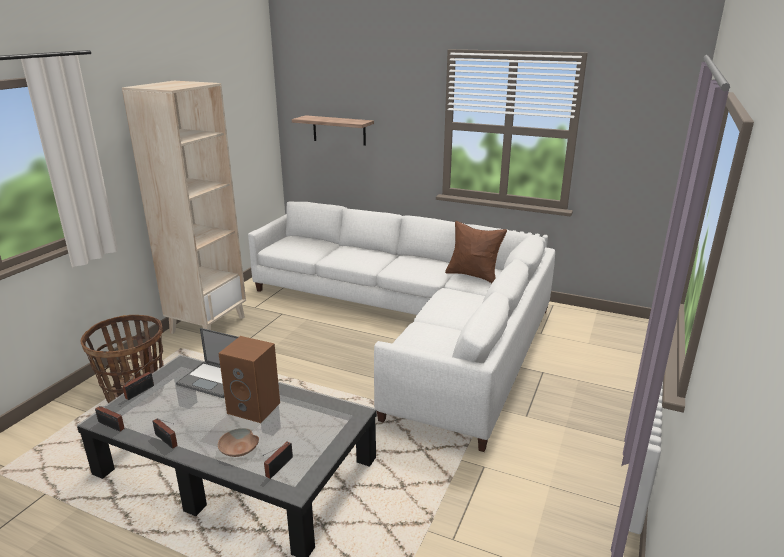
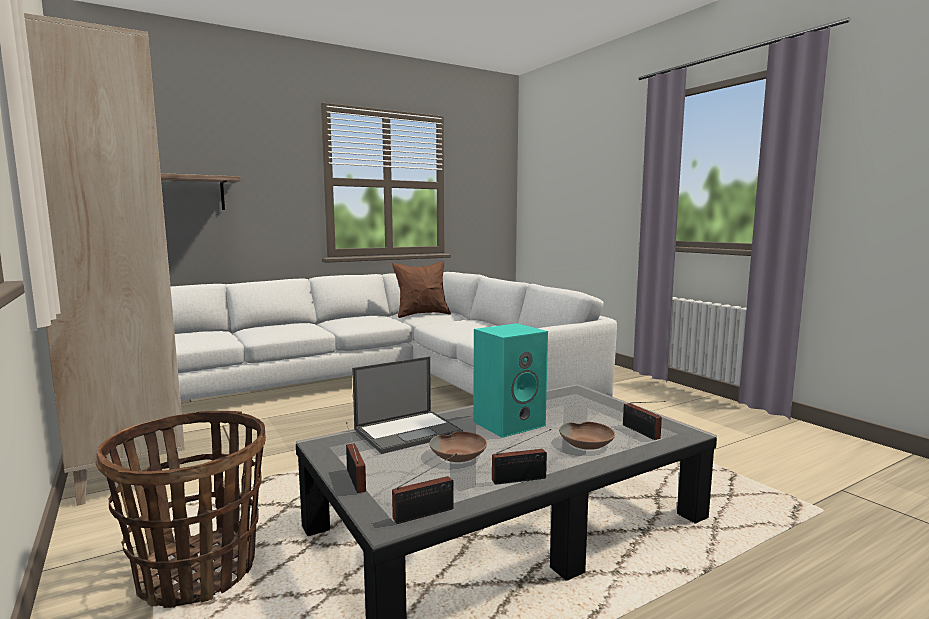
camera: 55 degrees left, 15 degrees down
brown speaker [218,336,280,423] -> turquoise speaker [473,323,548,438]
none -> brown bowl [429,431,487,462]

